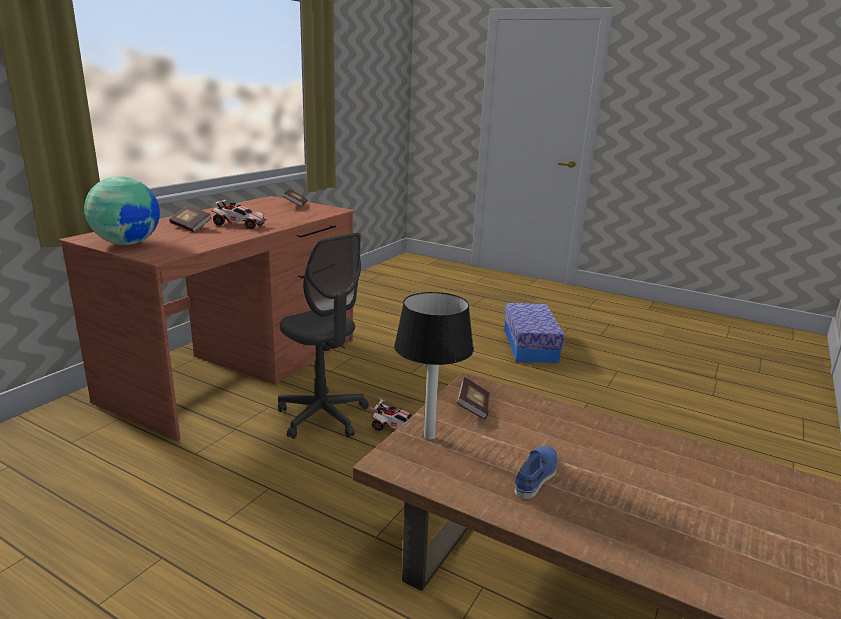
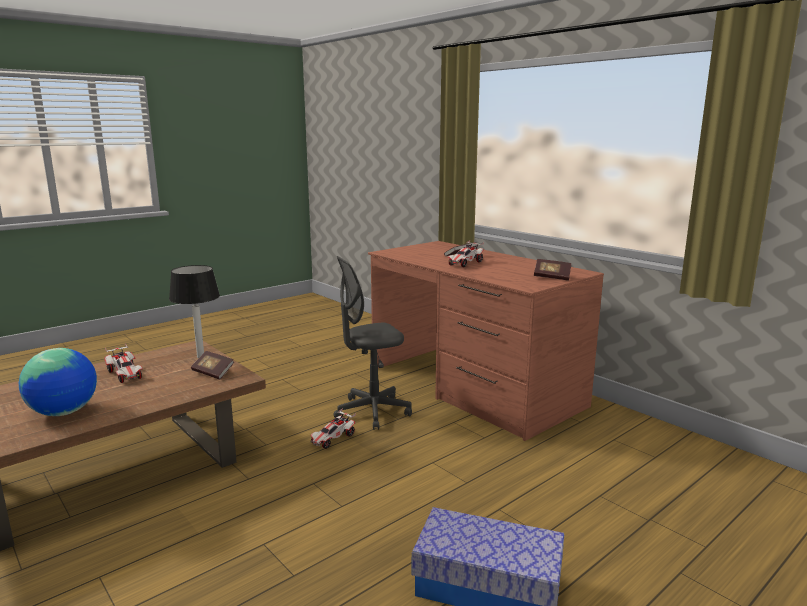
camera: 110 degrees right, 5 degrees down
globe [84,176,160,245] -> globe moved to [19,348,97,416]
blue shoe [514,446,558,499] -> toy car [104,343,143,383]

